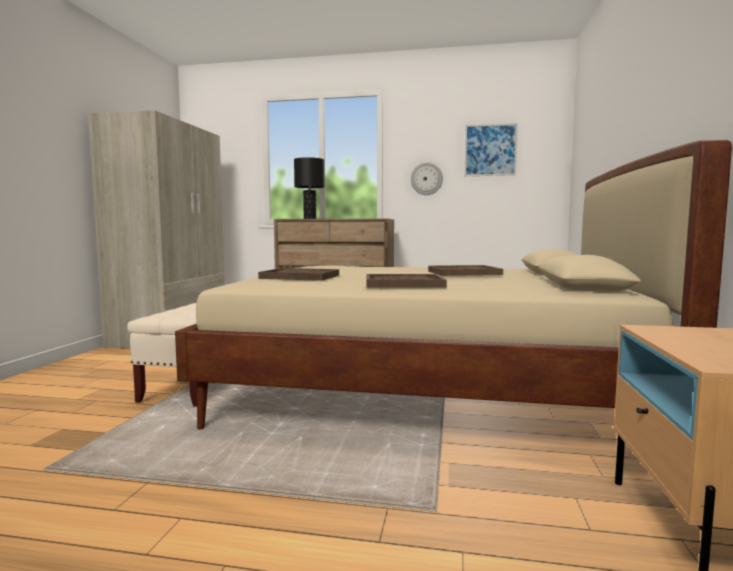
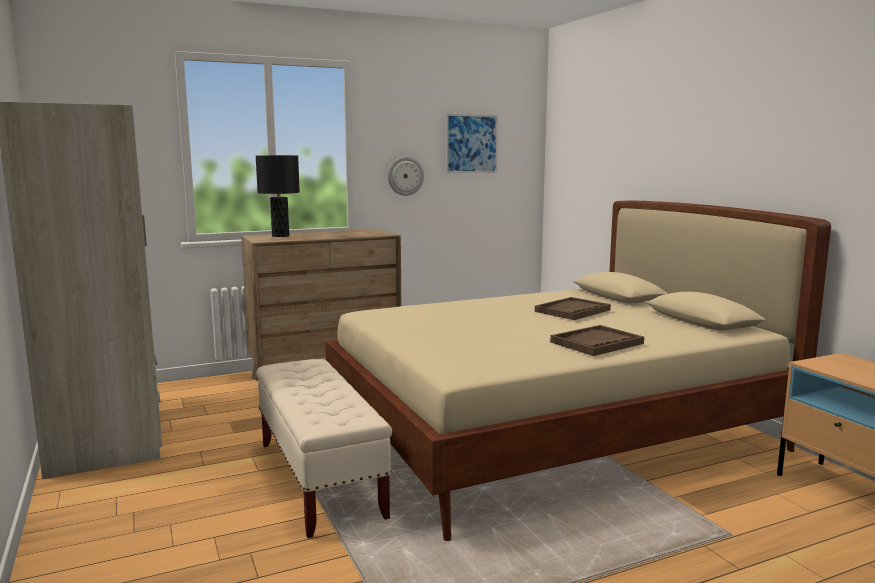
camera: 35 degrees left, 5 degrees up
brown tray [258,268,339,281] -> none

